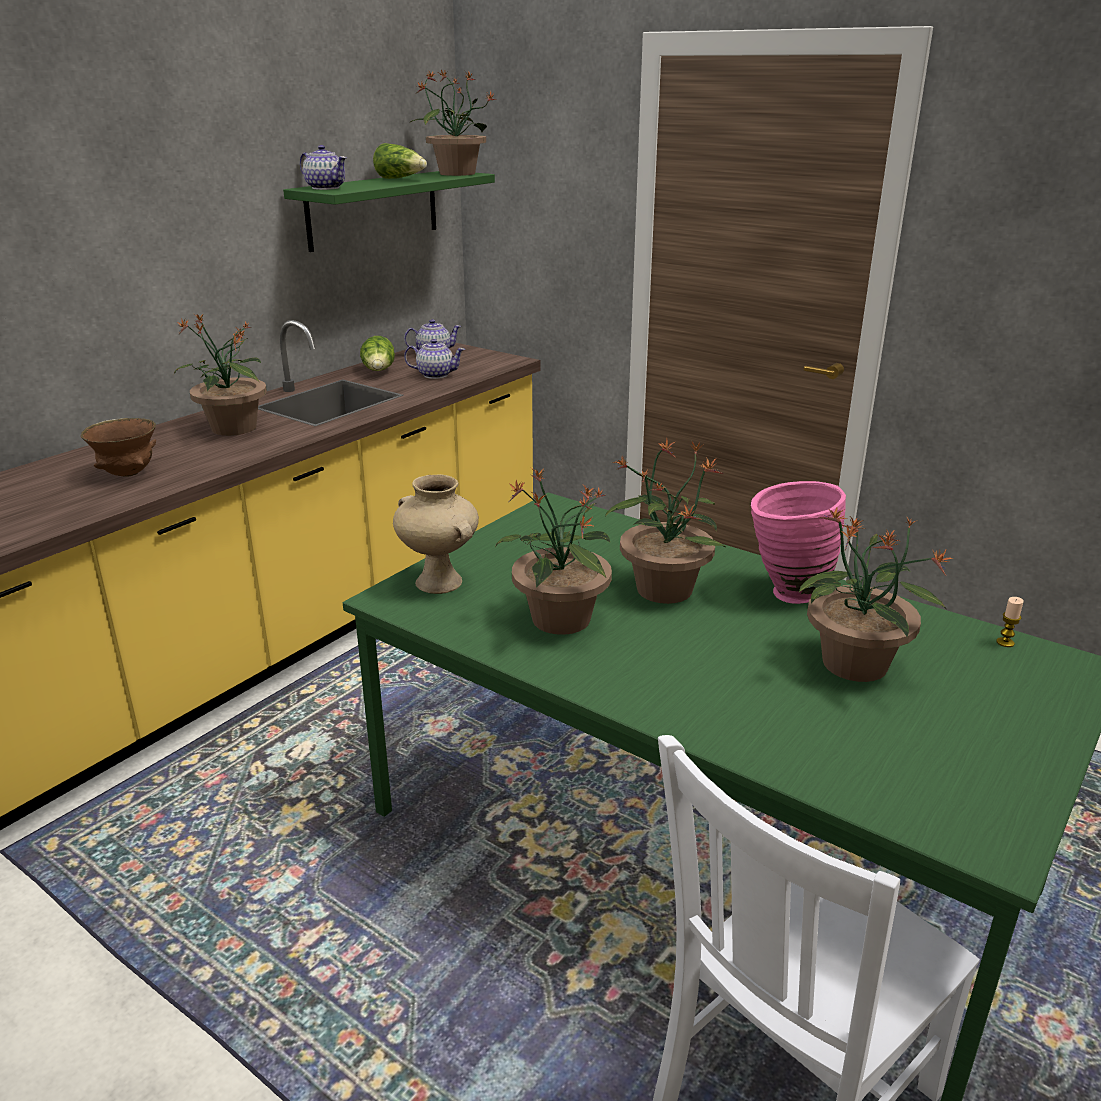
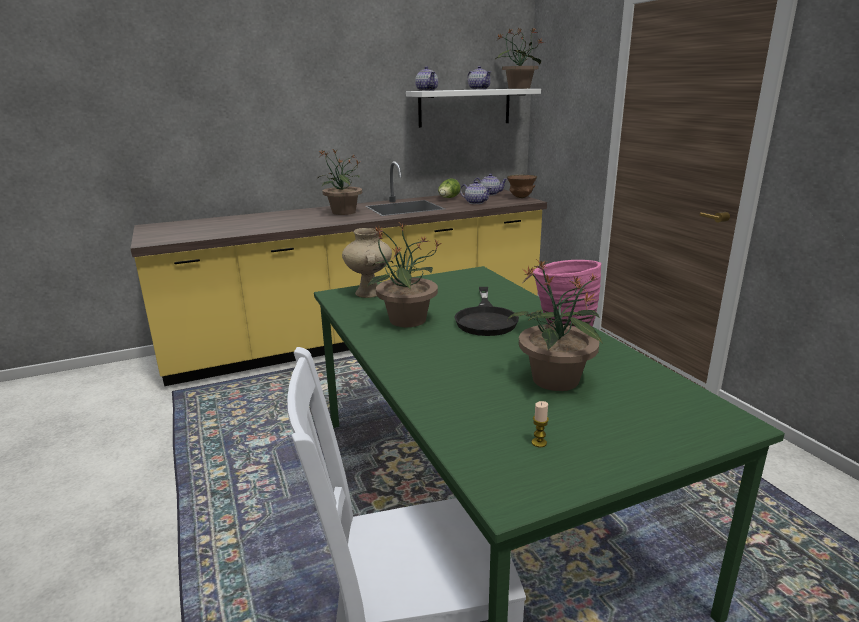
camera: 30 degrees right, 5 degrees down
brown bowl [81,418,156,477] -> brown bowl moved to [507,175,537,198]
green shelf [283,171,495,252] -> white shelf [406,89,541,128]
lettuce [373,143,427,179] -> teapot [467,66,492,90]
potted plant [605,439,726,604] -> black frying pan [454,287,519,336]
candle [996,597,1024,647] -> candle moved to [532,401,549,447]

